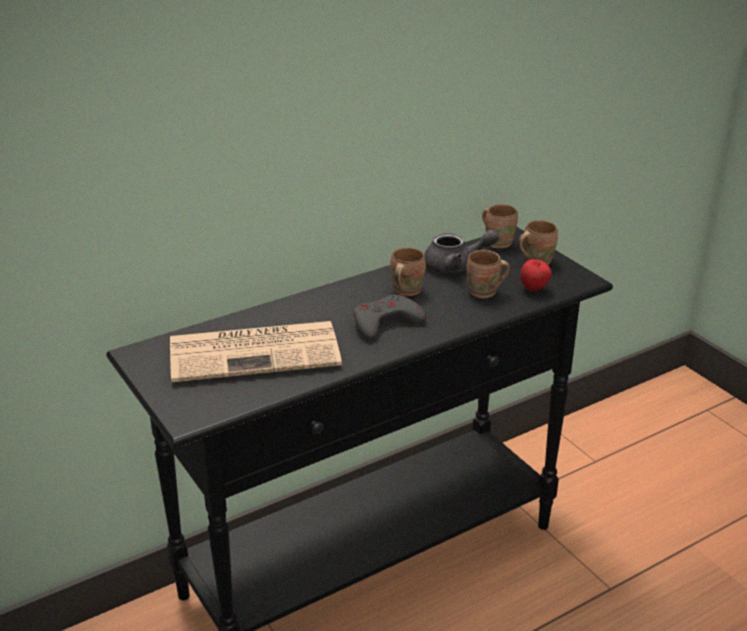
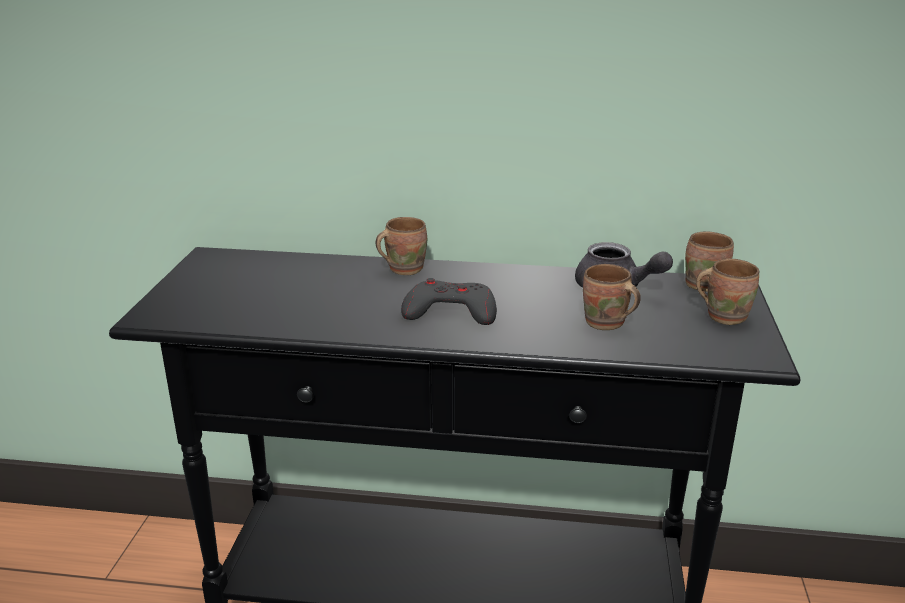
camera: 40 degrees right, 5 degrees down
newspaper [170,321,342,382] -> none
brown mug [390,248,426,296] -> brown mug moved to [376,217,427,275]
apple [520,259,552,291] -> none

